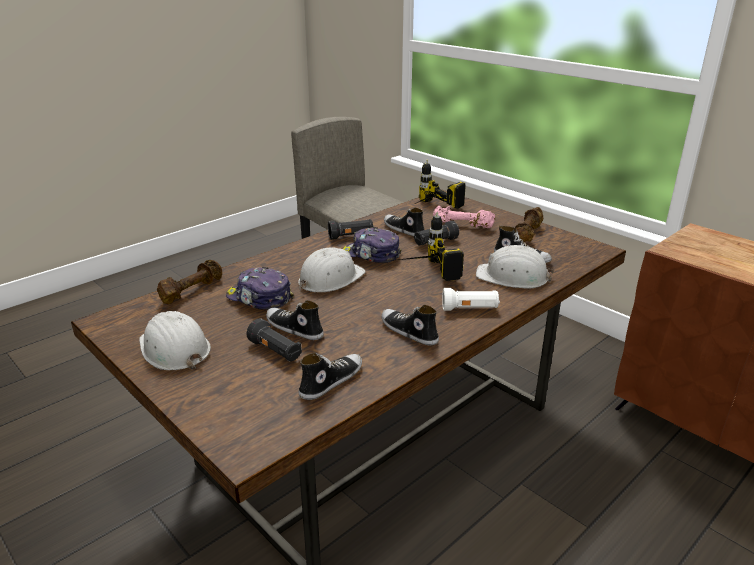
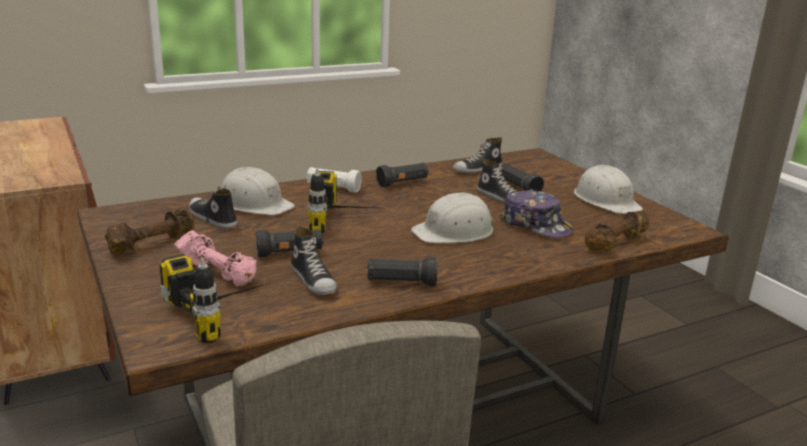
camera: 165 degrees left, 5 degrees down
cap [343,227,401,263] -> none
shoe [381,305,439,346] -> black flashlight [376,163,428,187]

